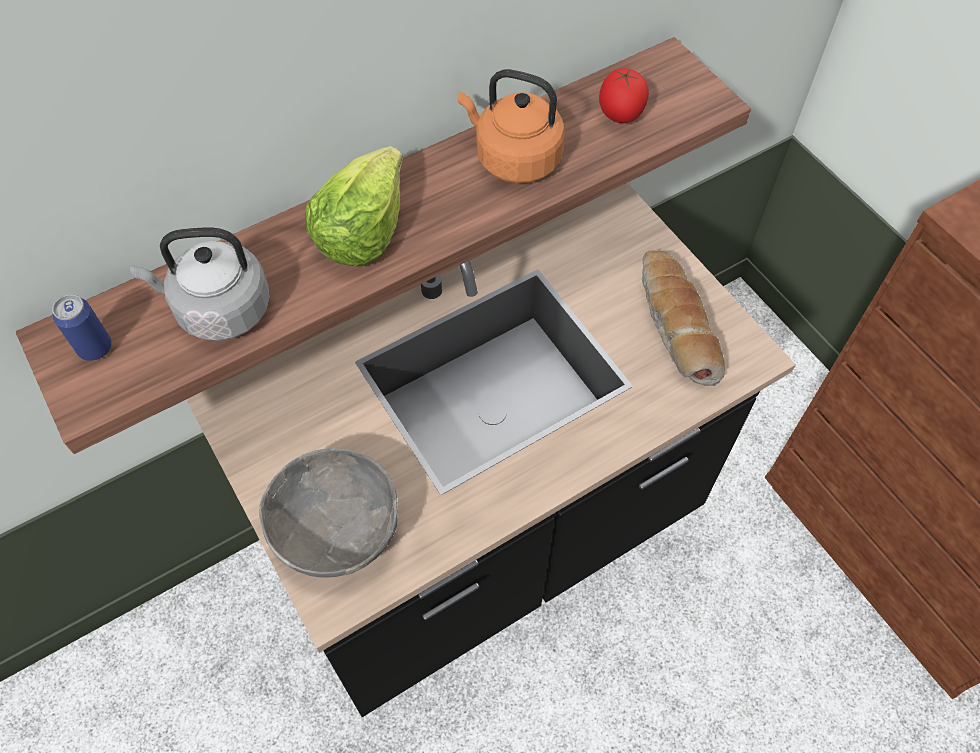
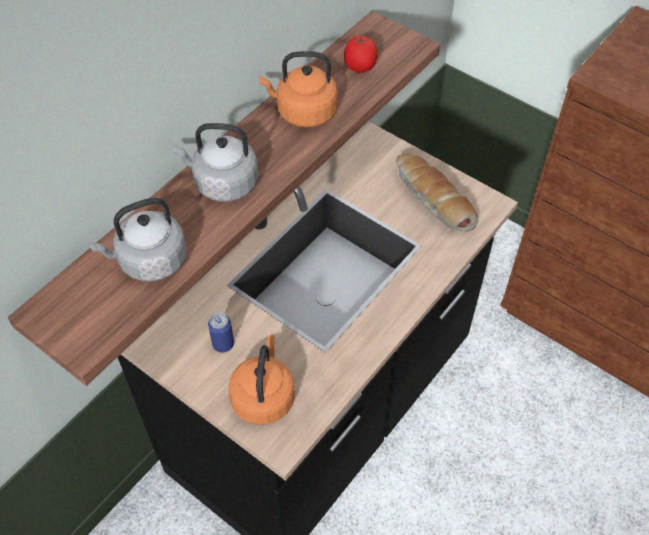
camera: 20 degrees left, 5 degrees down
can [52,294,112,361] -> can moved to [208,312,234,353]
grey bowl [259,448,398,578] -> orange kettle [229,335,295,425]
lettuce [305,146,403,267] -> grey kettle [173,123,258,202]

